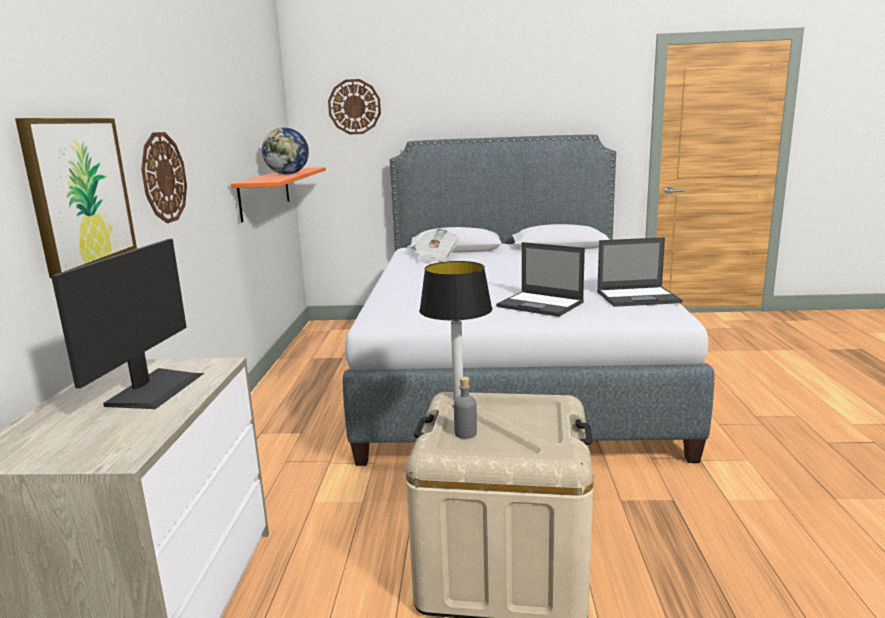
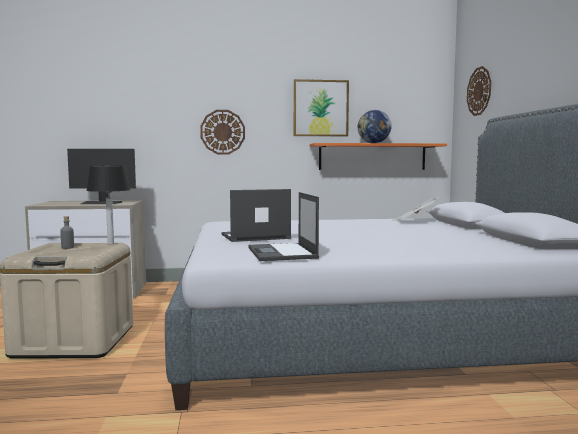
camera: 80 degrees right, 10 degrees down
picture [15,118,137,278] -> picture moved to [294,79,349,136]
laptop [496,242,585,317] -> laptop turned 45 degrees clockwise [221,189,291,242]

